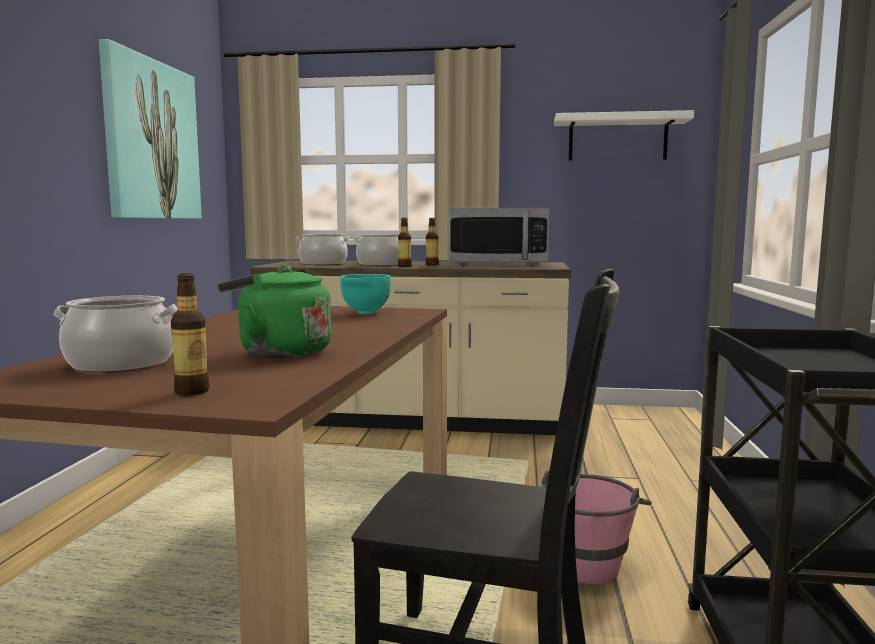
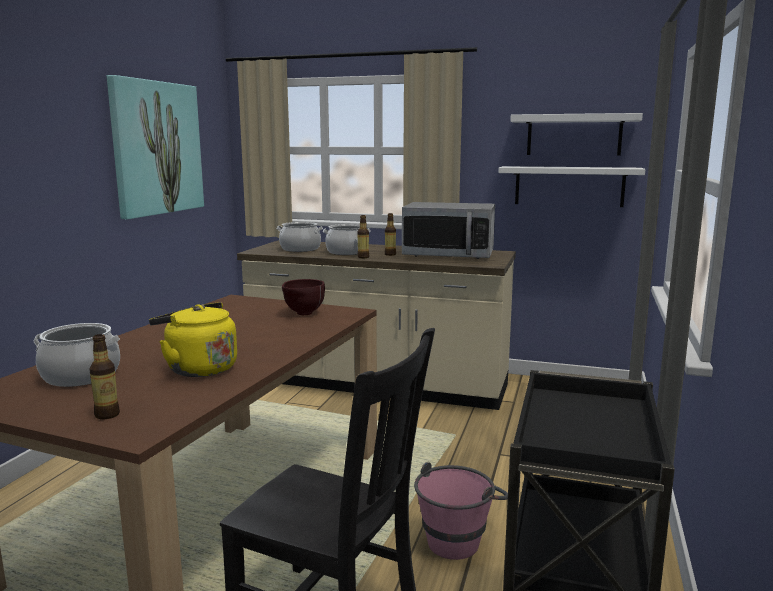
camera: 10 degrees right, 5 degrees up
green kettle [218,265,331,358] -> yellow kettle [149,302,237,377]
turquoise bowl [340,274,391,314] -> brown bowl [282,279,325,315]
none -> white shelf [498,166,645,207]

